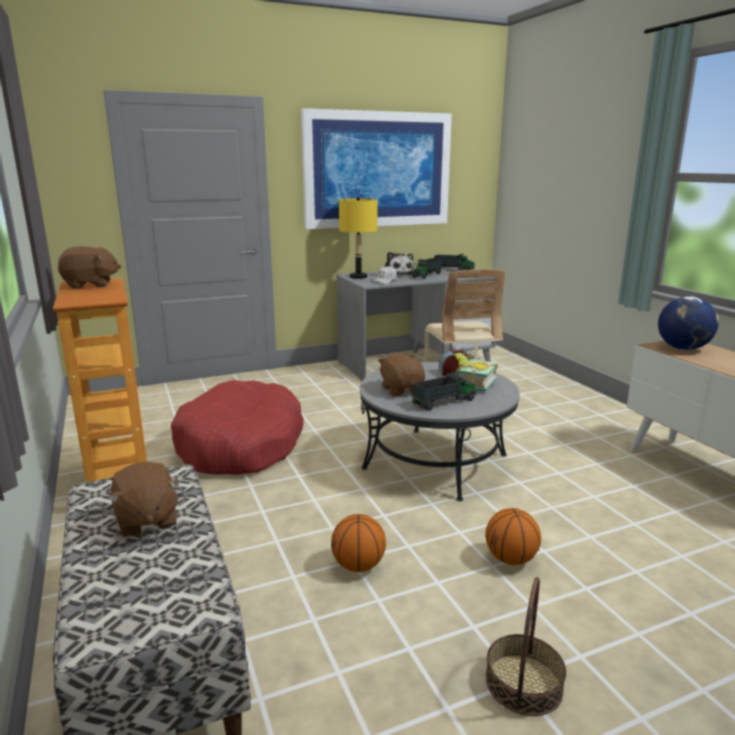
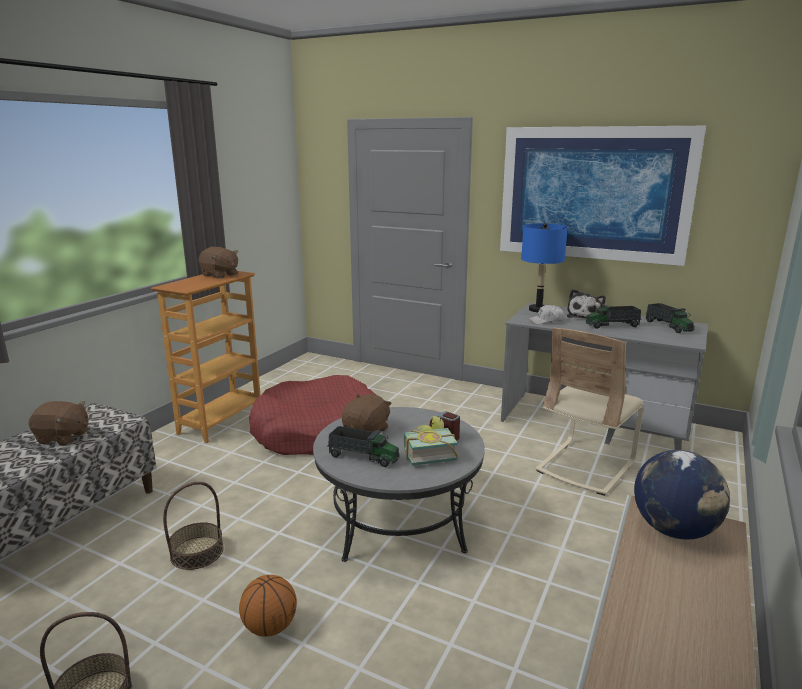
camera: 50 degrees right, 0 degrees up
brown plush toy [108,462,180,538] -> brown plush toy turned 105 degrees counterclockwise [29,401,89,446]
basketball [331,514,386,572] -> basket [163,482,223,570]
yellow table lamp [339,196,377,279] -> blue table lamp [521,223,568,313]

